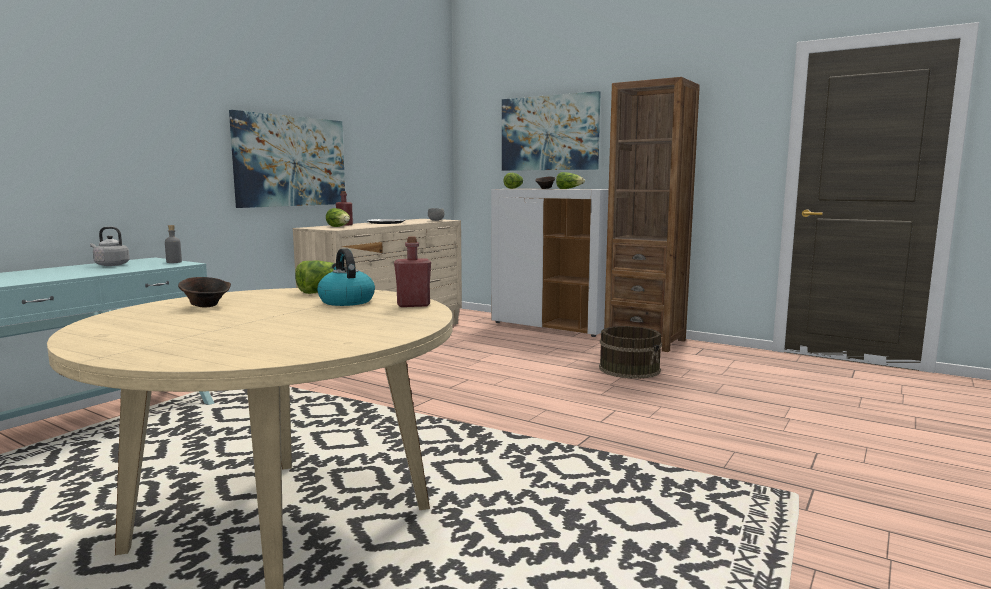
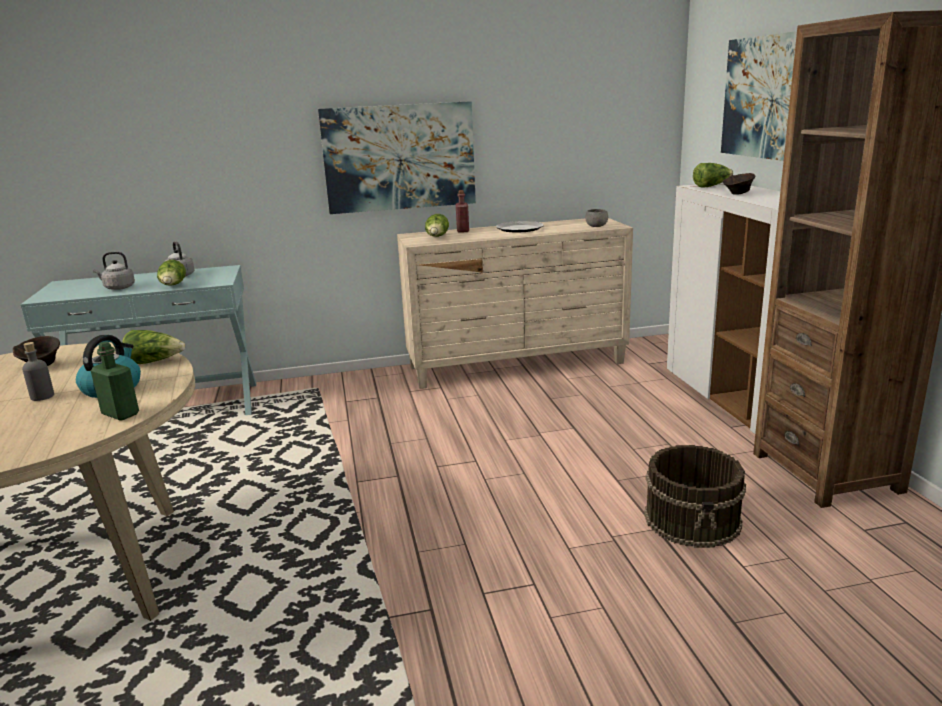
camera: 45 degrees right, 10 degrees up
grey bottle [165,225,182,263] -> grey bottle moved to [22,342,54,401]
red bottle [394,236,431,307] -> green bottle [91,342,139,421]
lettuce [556,172,585,189] -> lettuce moved to [157,260,186,285]
none -> grey kettle [93,252,135,290]

